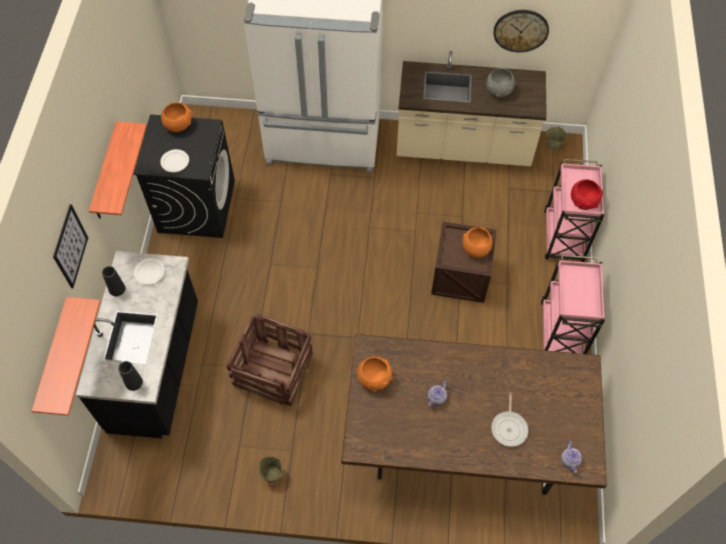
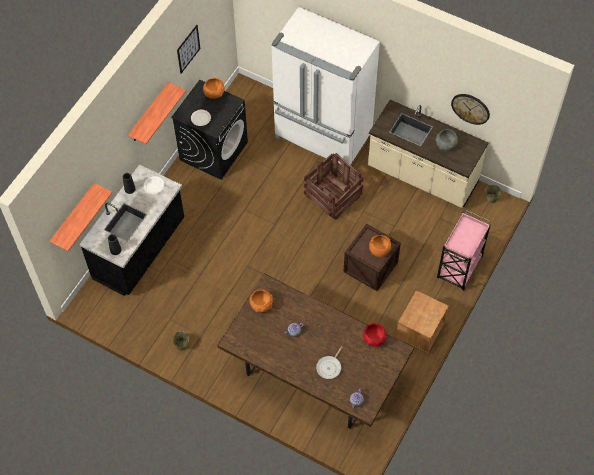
camera: 25 degrees right, 0 degrees up
picture [53,204,88,288] -> picture moved to [177,25,200,74]
crate [227,314,313,406] -> crate moved to [304,153,363,220]
pink cart [541,255,605,354] -> brown nightstand [395,290,449,354]
red bowl [571,179,603,210] -> red bowl moved to [363,323,387,347]

